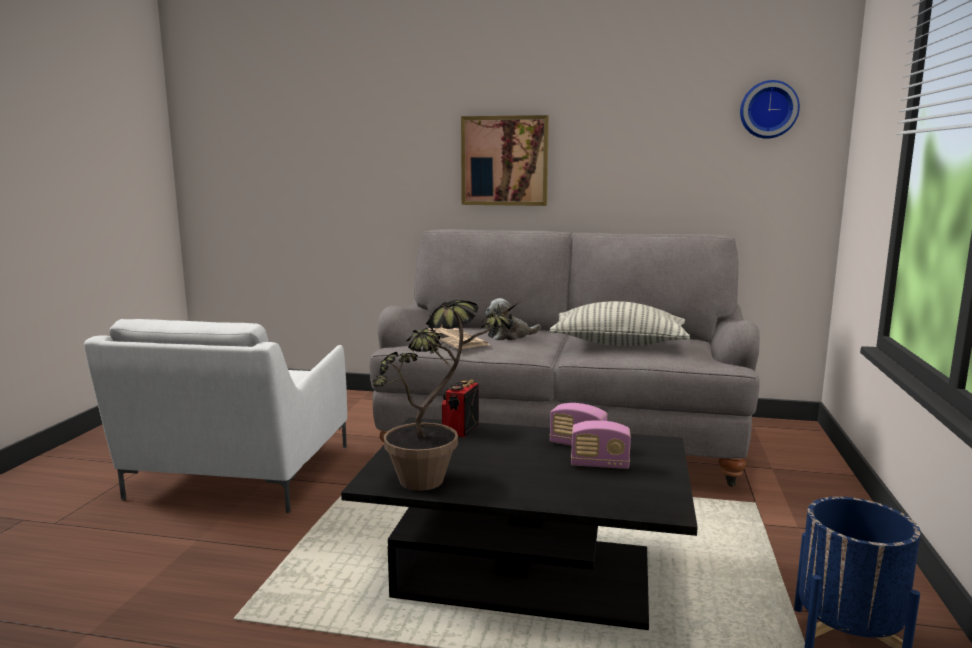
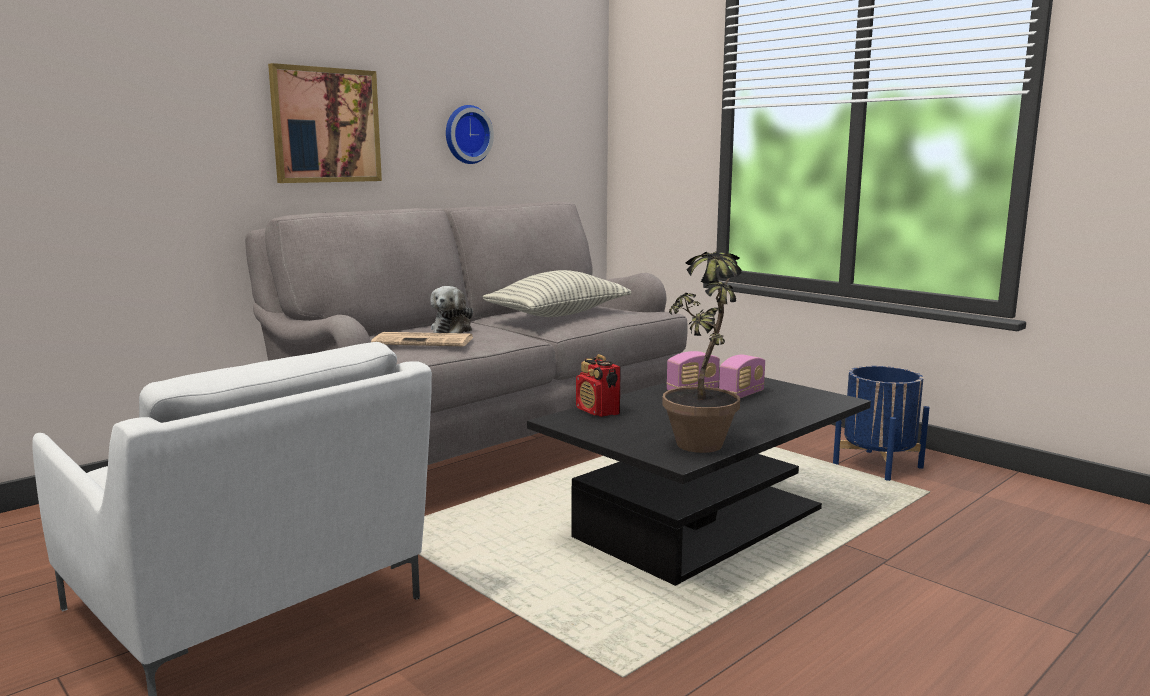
camera: 55 degrees left, 0 degrees up
wall clock [740,80,800,139] -> wall clock moved to [446,105,494,164]

